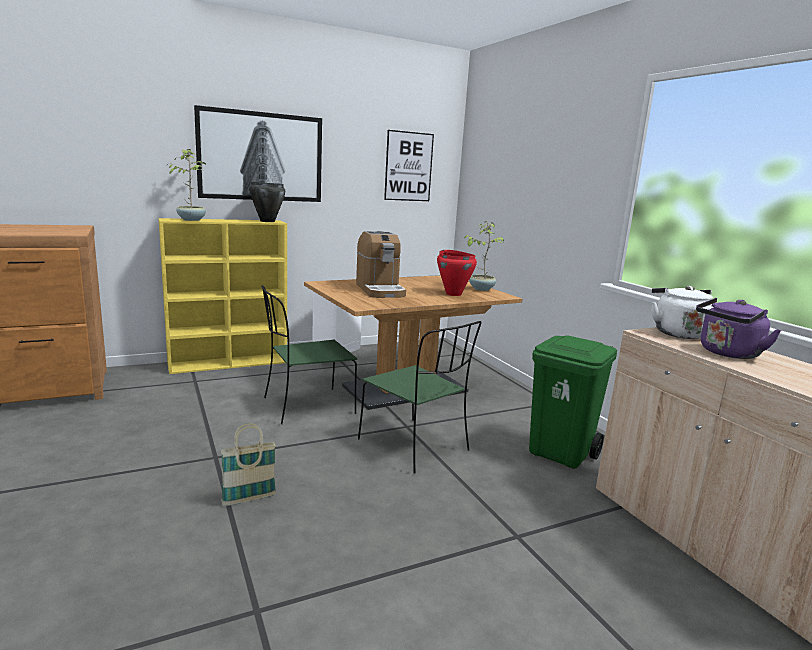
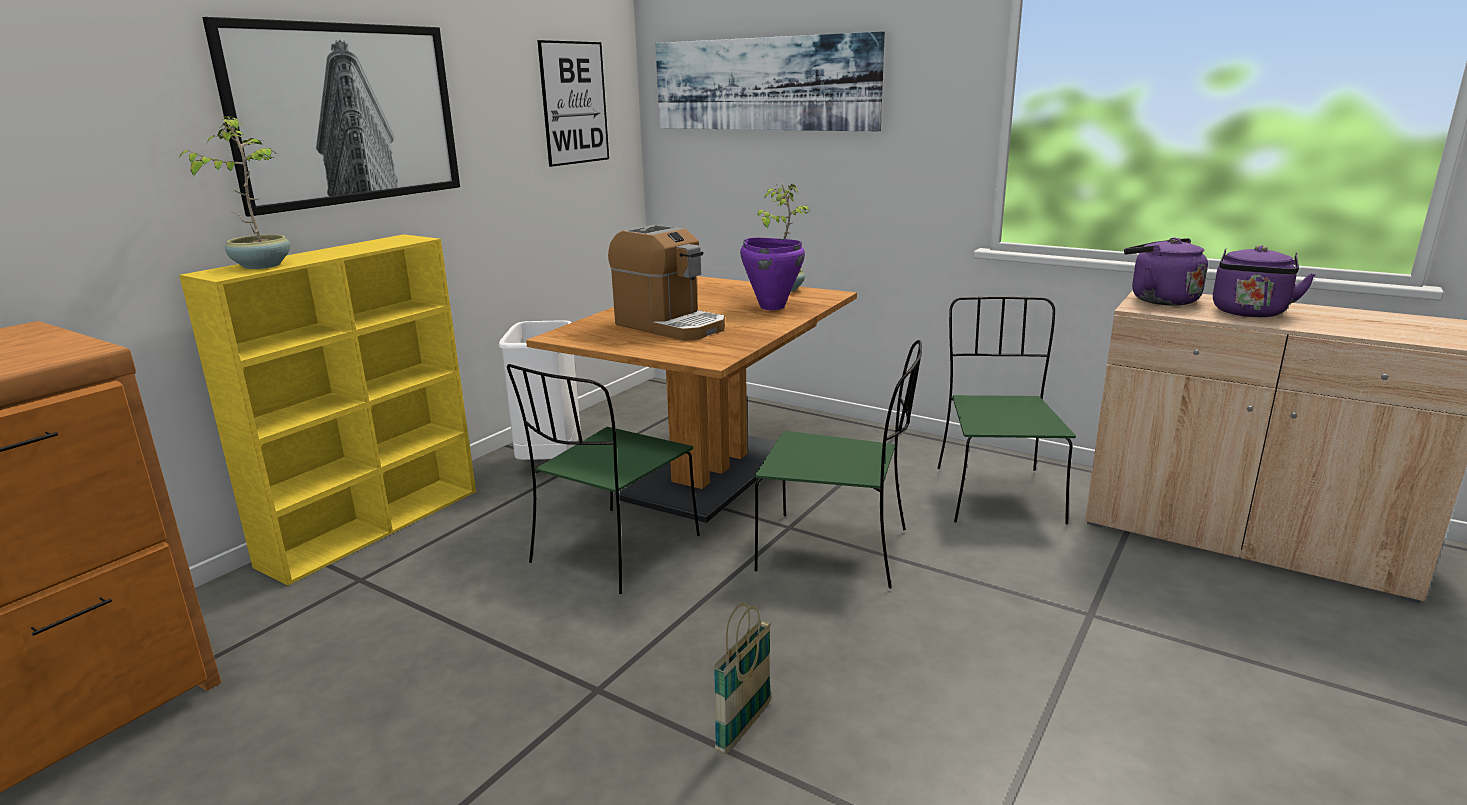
camera: 30 degrees left, 5 degrees up
black cooking pot [249,182,285,222] -> none
red cooking pot [437,250,477,296] -> purple cooking pot [740,238,805,310]
green trash can [529,335,617,469] -> green chair [937,296,1076,524]
white kettle [651,286,713,339] -> purple kettle [1124,238,1208,305]
none -> picture [655,31,885,131]

